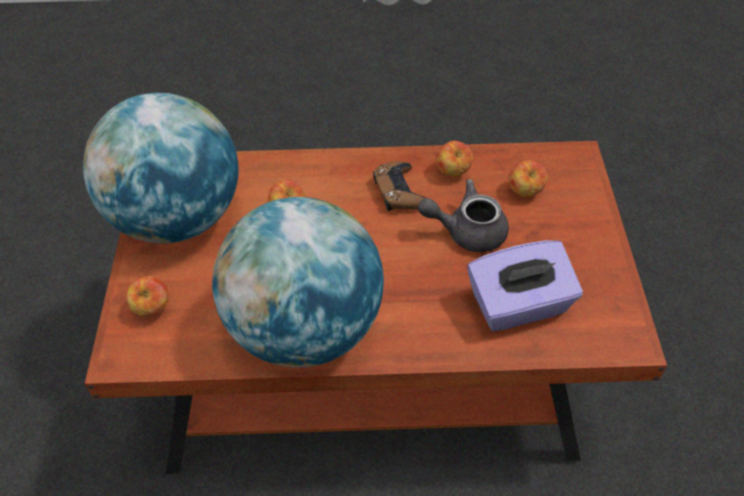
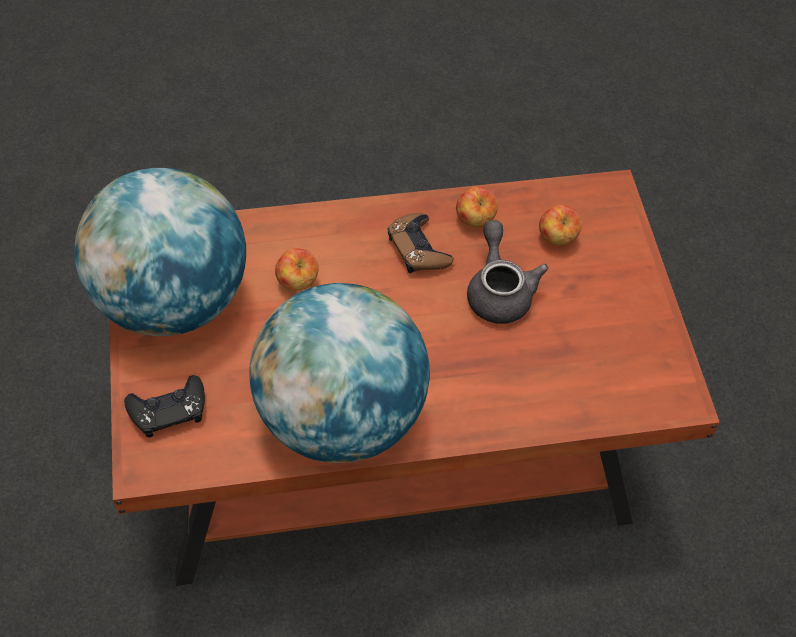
camera: 10 degrees left, 5 degrees up
apple [126,276,169,317] -> black game controller [124,375,205,437]
grey teapot [418,179,509,252] -> grey teapot turned 90 degrees clockwise [467,220,549,324]
purple tissue box [467,240,583,331] -> none

